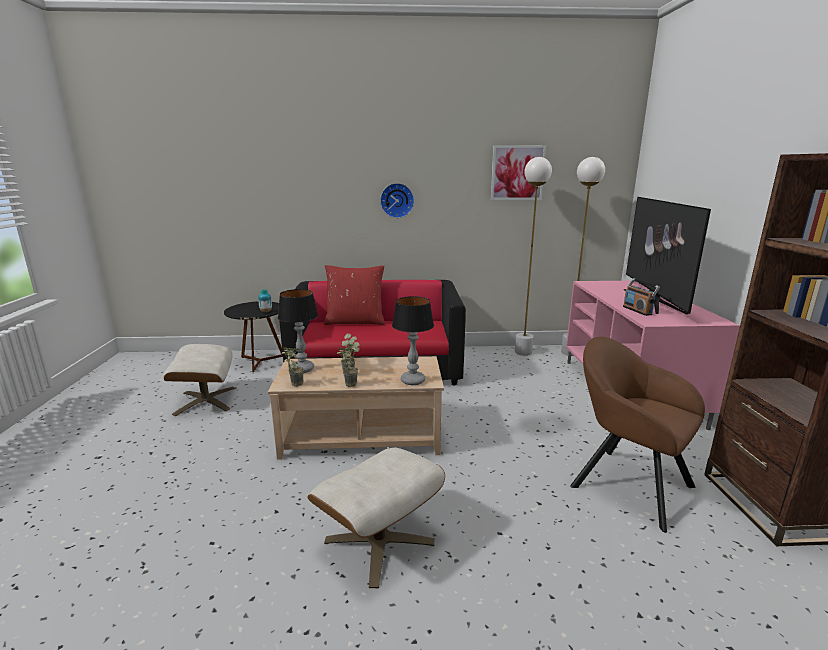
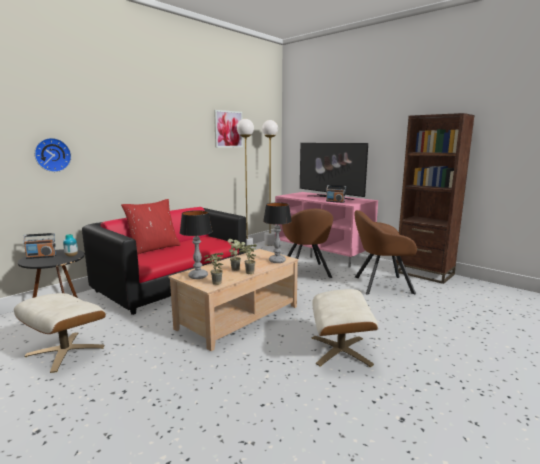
camera: 45 degrees left, 5 degrees down
wall clock [380,183,414,218] -> wall clock moved to [34,138,71,172]
none -> radio [23,233,56,259]
none -> brown armchair [282,209,333,278]

